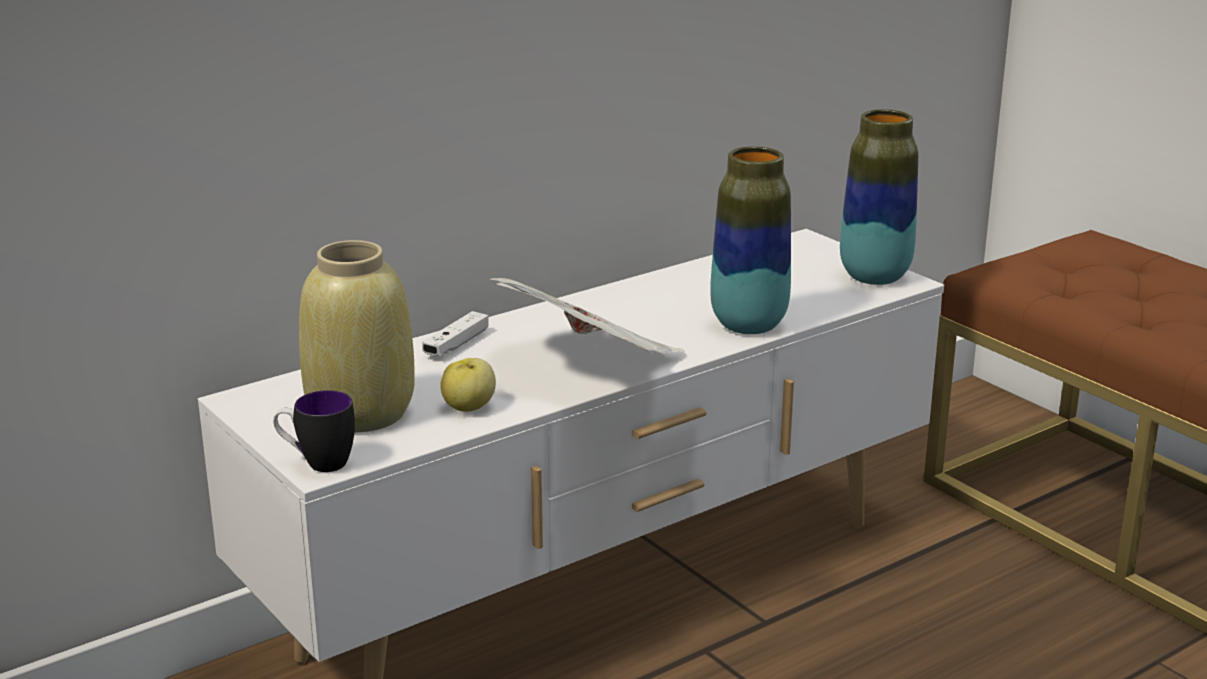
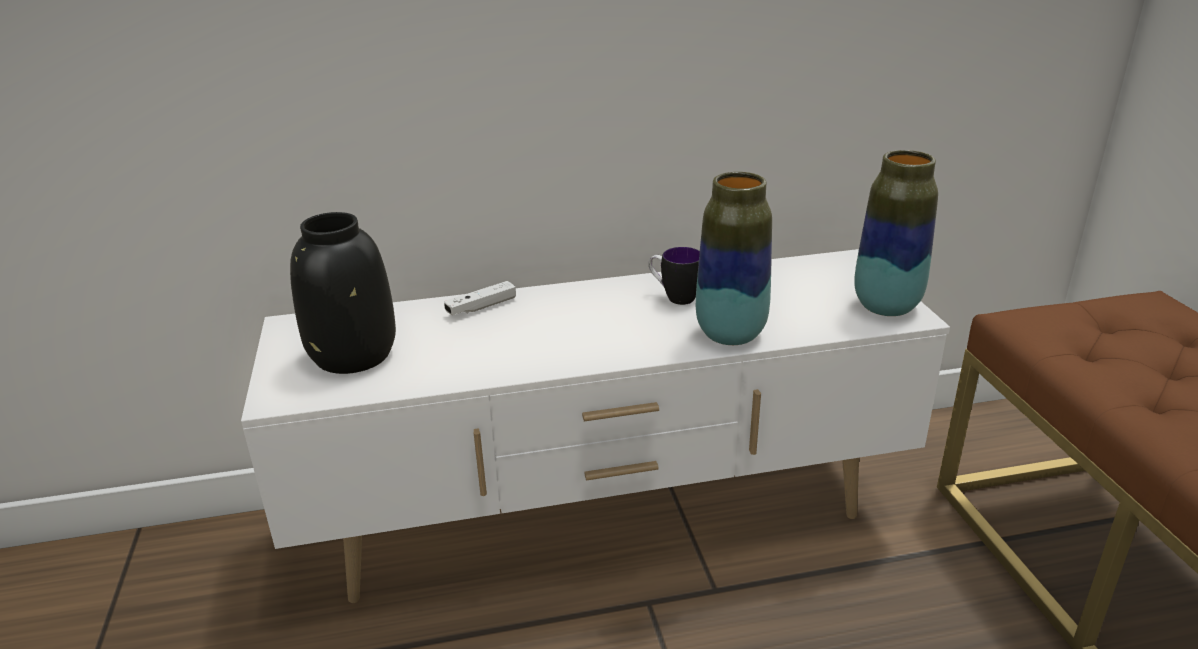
camera: 25 degrees right, 5 degrees up
mug [273,390,355,472] -> mug moved to [649,247,700,305]
beige vase [299,240,415,432] -> black vase [290,212,396,374]
apple [440,358,496,412] -> none
newspaper [489,278,685,354] -> none

